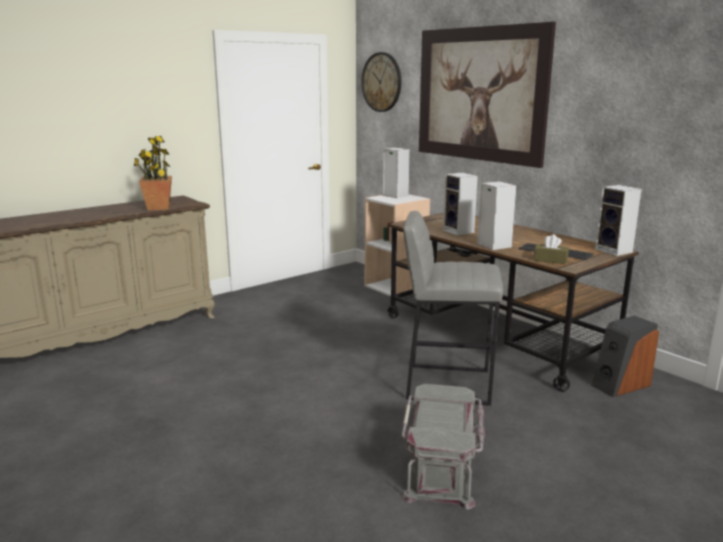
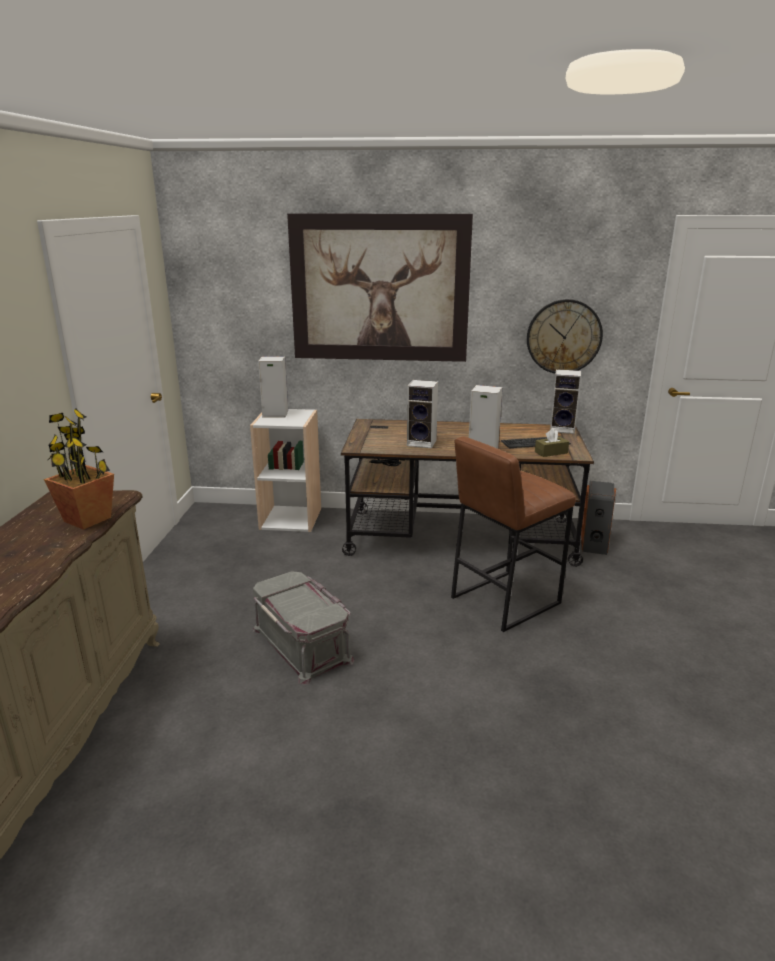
camera: 45 degrees left, 5 degrees up
wall clock [361,52,401,112] -> wall clock moved to [527,299,603,374]
grey storage box [401,384,485,510] -> grey storage box moved to [253,571,354,685]
grey stool [403,211,503,406] -> brown stool [451,436,576,632]

